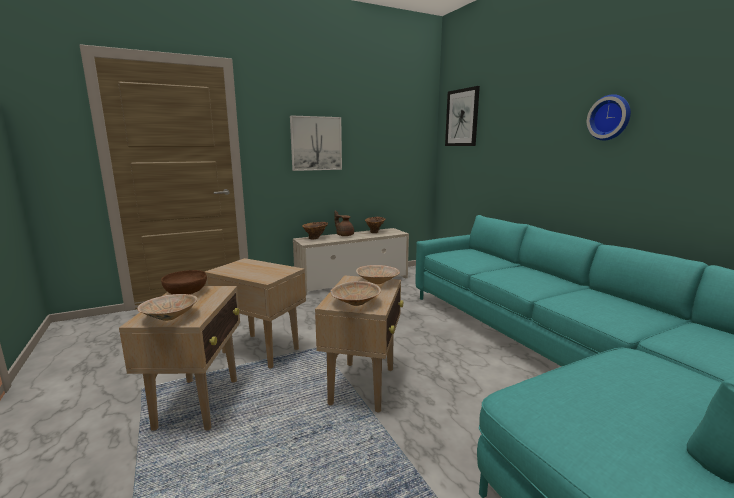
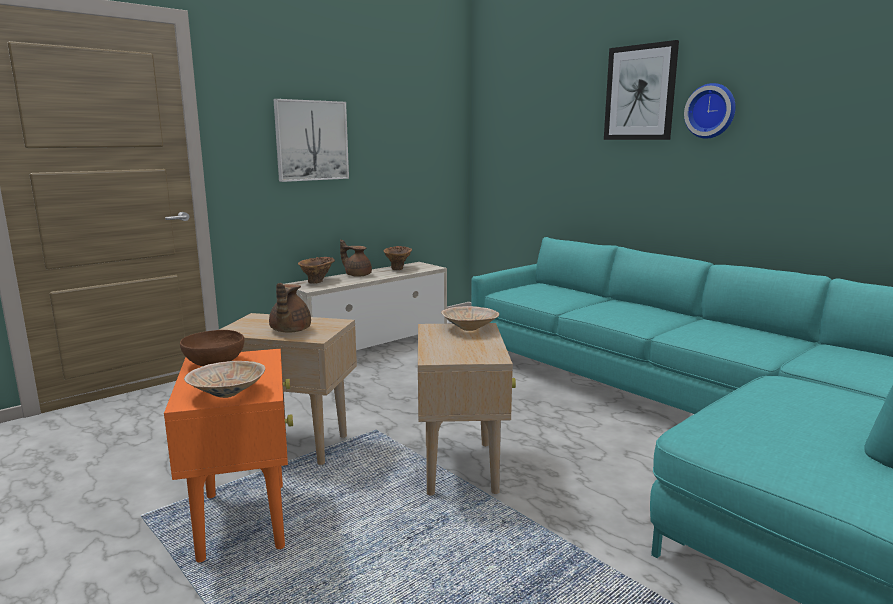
camera: 15 degrees left, 0 degrees up
beige side table [119,286,240,431] -> orange side table [164,349,293,562]
beige bowl [330,281,381,306] -> none
picture [445,86,480,146] -> picture moved to [604,40,679,140]
none -> brown teapot [269,283,311,332]

